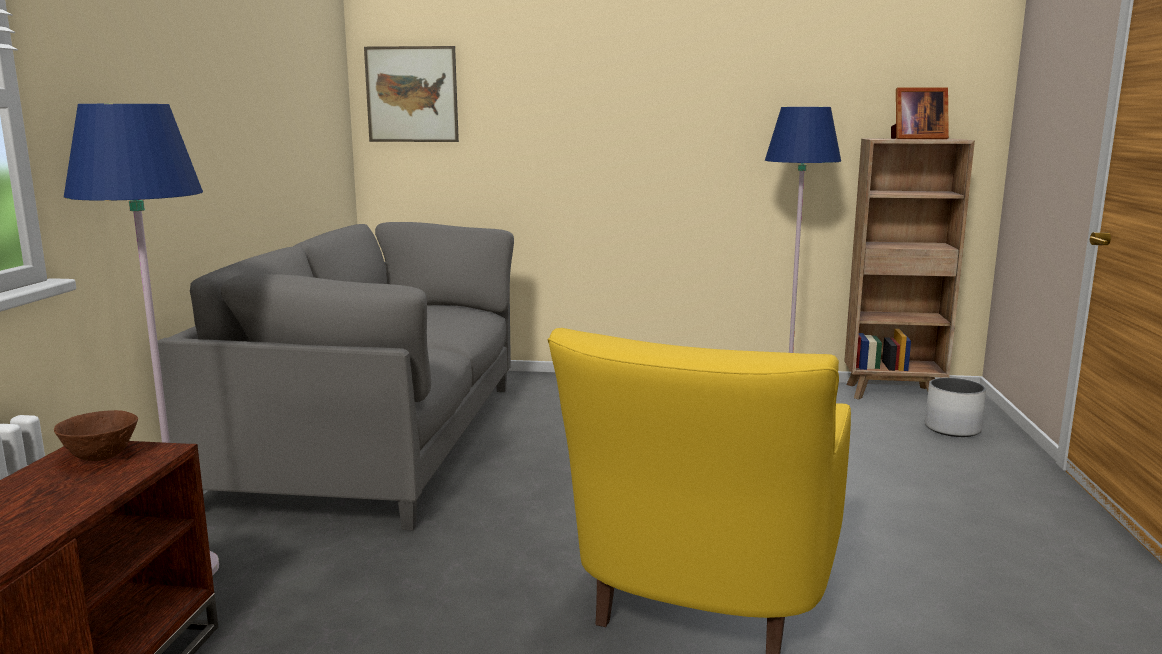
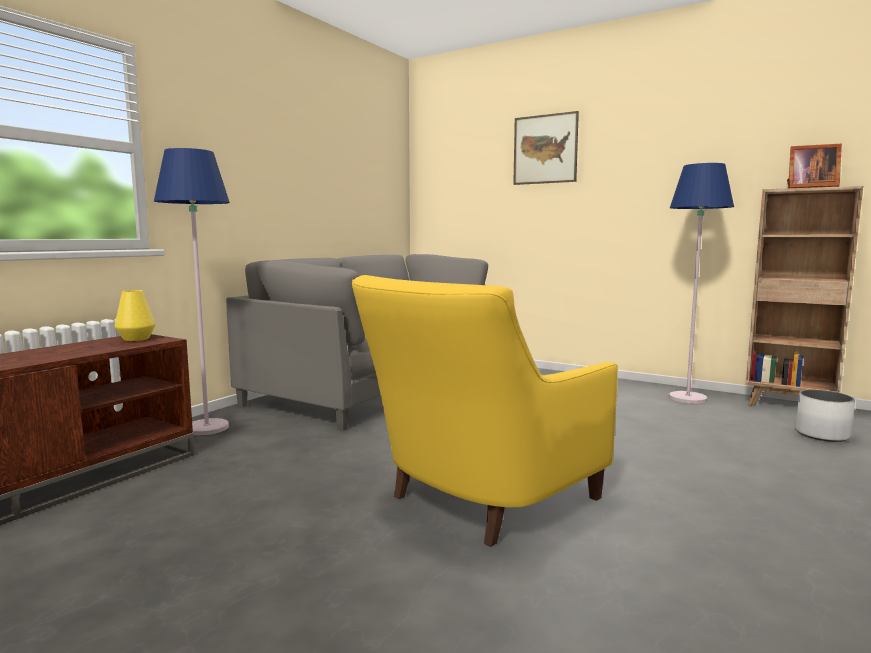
camera: 25 degrees right, 5 degrees down
brown bowl [54,410,138,461] -> yellow vase [114,290,156,341]
picture [364,46,459,142] -> picture moved to [513,111,579,185]

